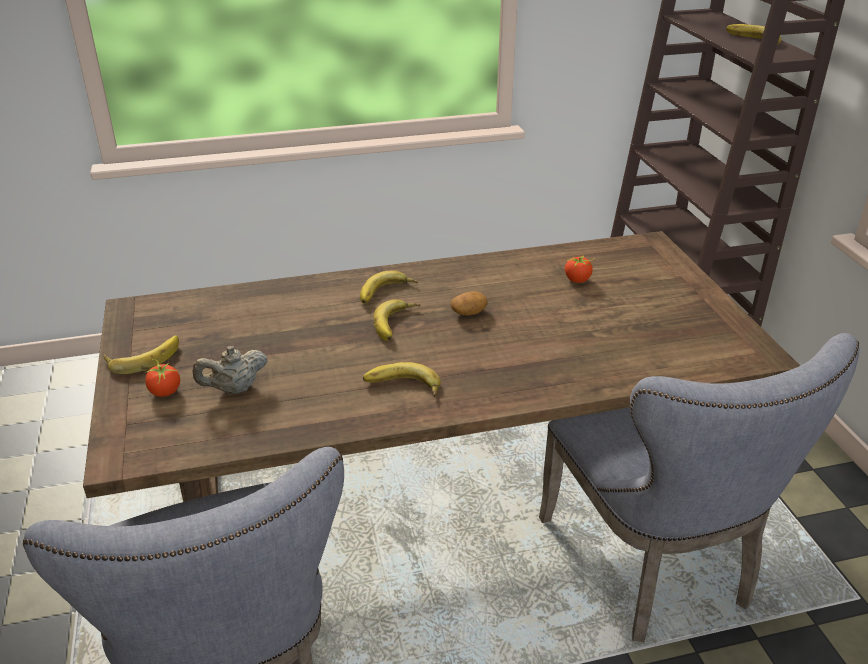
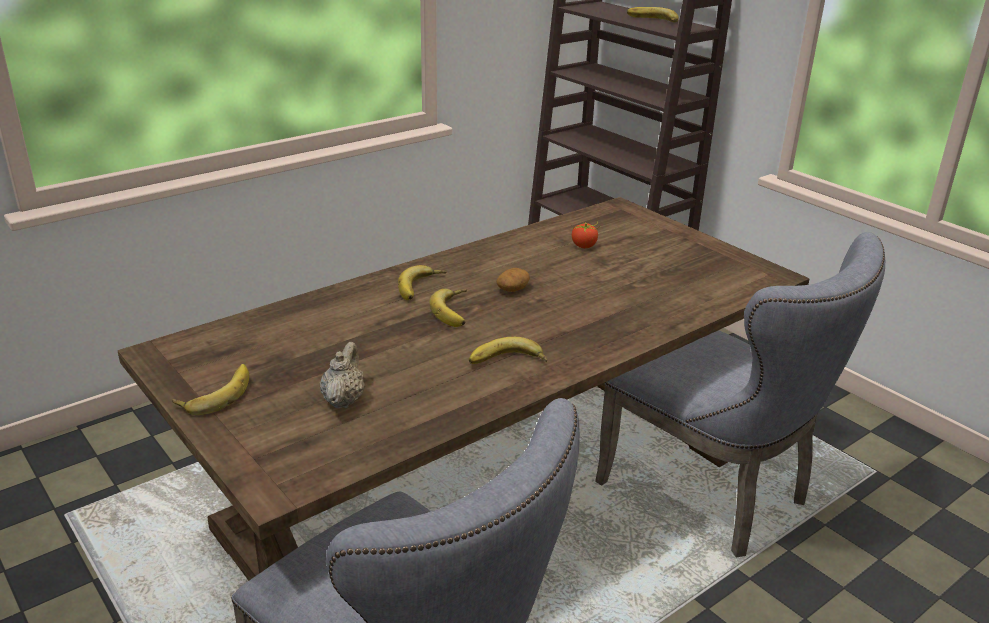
camera: 25 degrees left, 5 degrees down
tomato [144,356,180,397] -> none
beige teapot [193,346,268,393] -> beige teapot turned 150 degrees clockwise [320,342,365,409]

